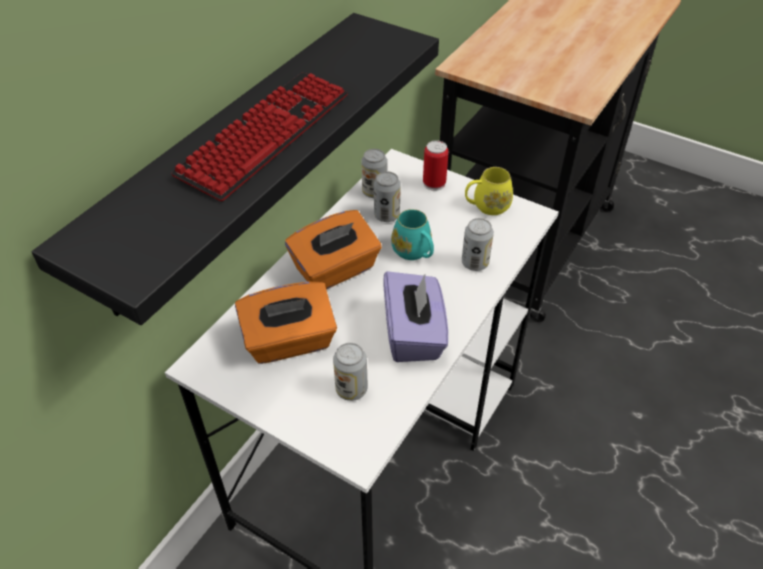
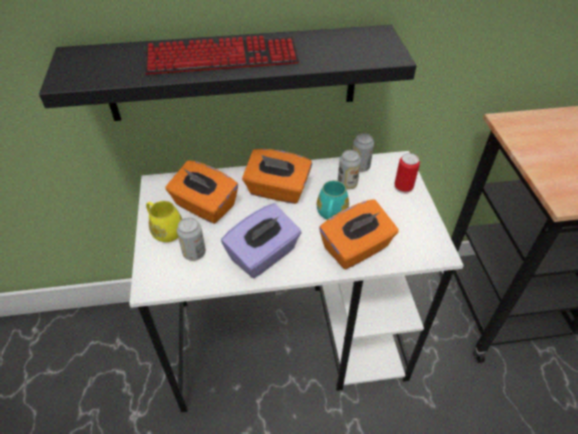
camera: 50 degrees right, 0 degrees up
can [462,218,494,271] -> orange tissue box [319,199,399,269]
yellow mug [465,167,513,215] -> yellow mug moved to [146,201,182,242]

